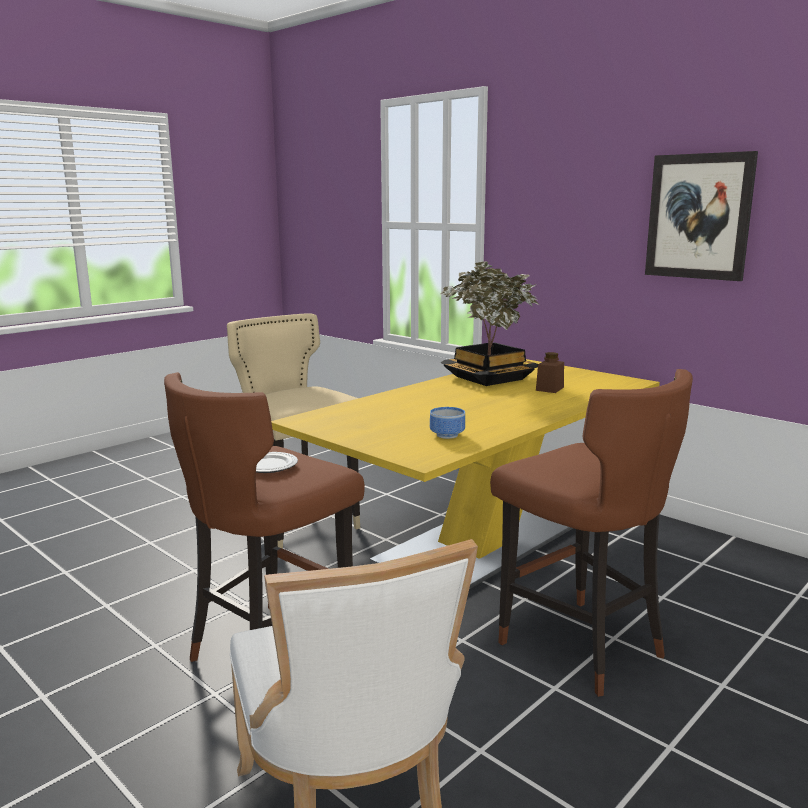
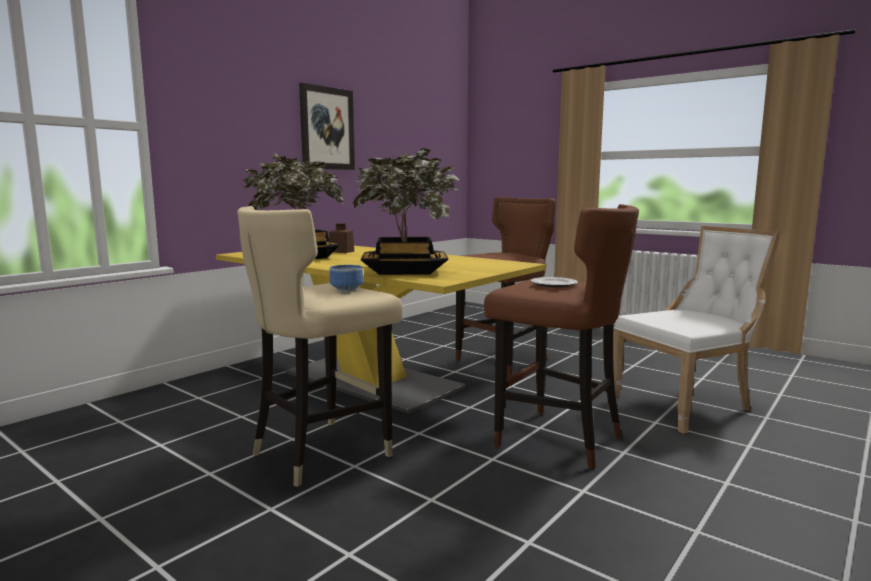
camera: 95 degrees left, 5 degrees down
bowl [430,407,465,439] -> bowl moved to [330,265,363,292]
none -> potted plant [353,148,460,275]

